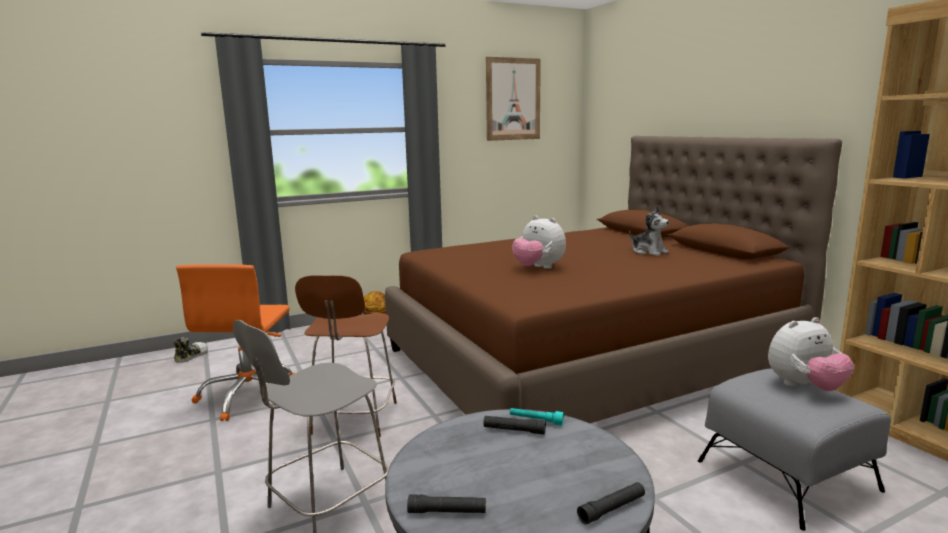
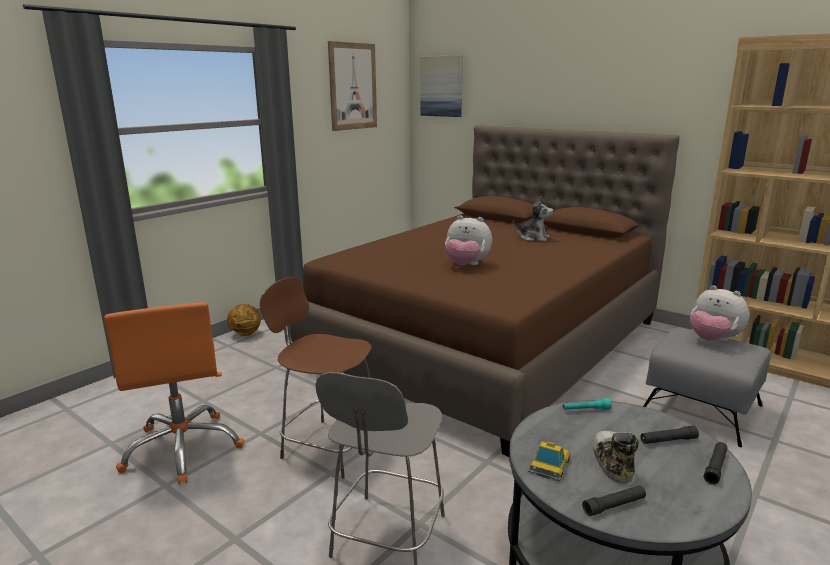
camera: 25 degrees left, 5 degrees up
shoe [174,337,208,363] -> shoe moved to [593,430,639,484]
brown chair [295,275,397,437] -> brown chair turned 135 degrees clockwise [260,277,371,479]
black flashlight [484,416,546,435] -> black flashlight moved to [640,425,699,444]
plush toy [768,317,854,391] -> plush toy turned 90 degrees clockwise [690,285,749,341]
none -> picture [420,55,463,117]
none -> toy car [528,441,571,481]

